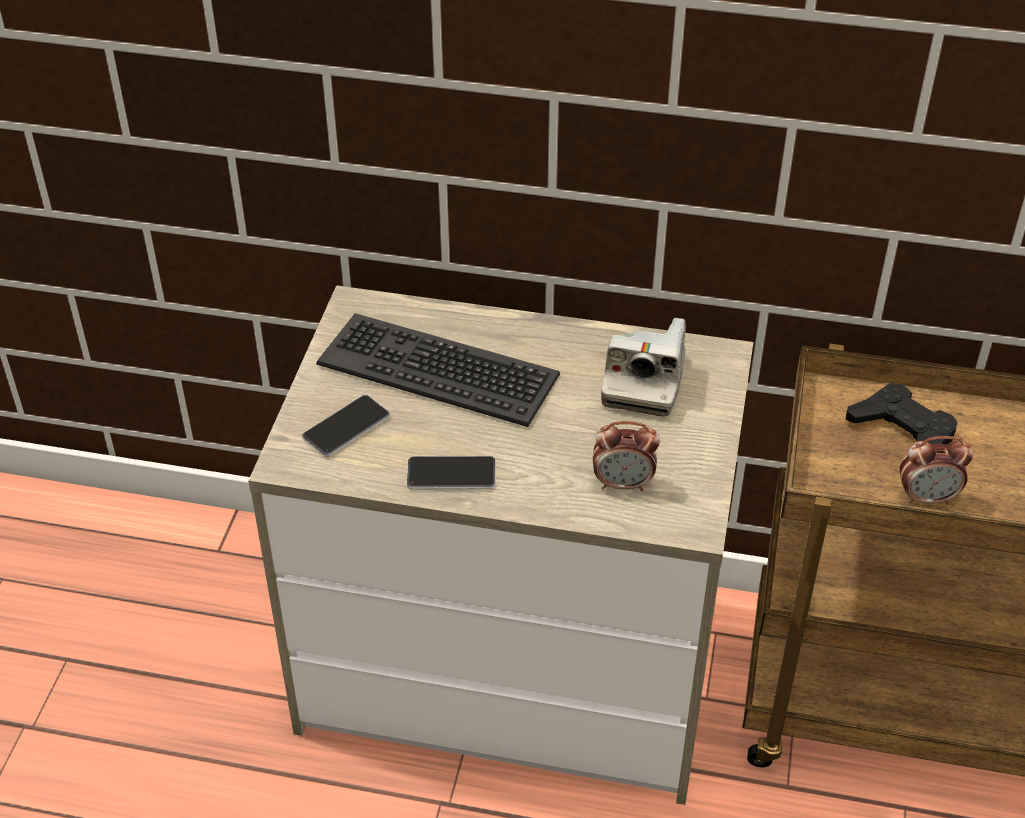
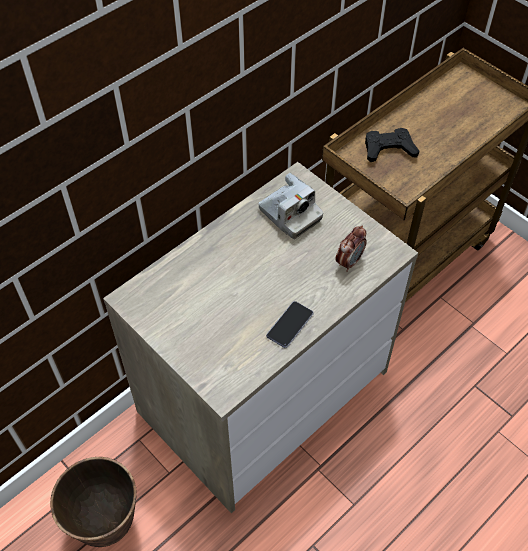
camera: 55 degrees left, 10 degrees up
phone [302,395,390,457] -> none
keyboard [316,313,560,427] -> none
alarm clock [900,436,973,505] -> none
none -> planter [50,457,137,547]

